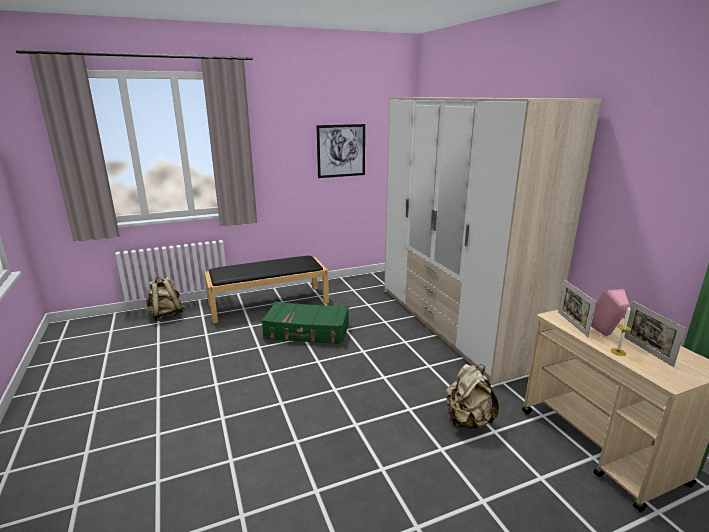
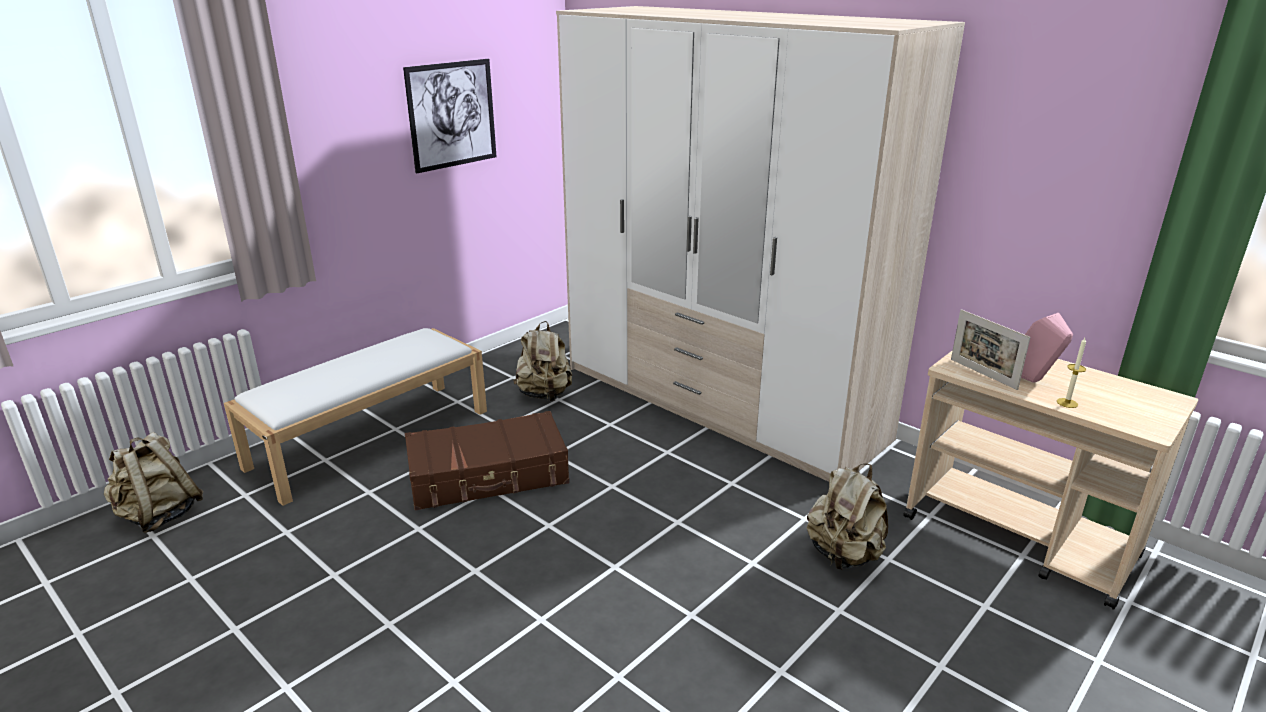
camera: 25 degrees left, 5 degrees up
black bench [204,256,329,323] -> white bench [224,328,487,506]
green suitcase [262,302,349,344] -> brown suitcase [405,411,569,511]
picture frame [624,301,686,367] -> none
none -> beige backpack [513,321,572,401]

